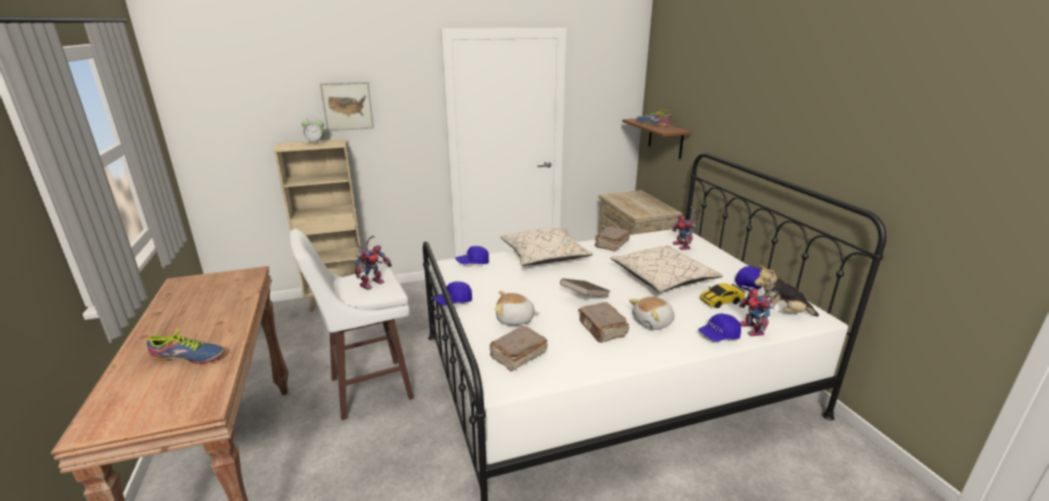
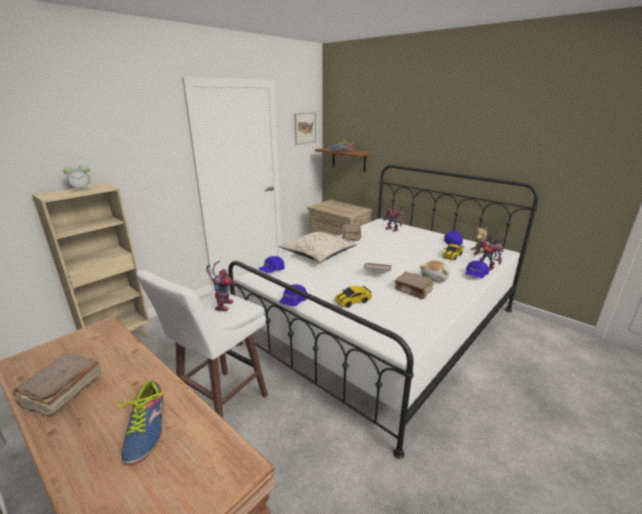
camera: 30 degrees left, 0 degrees up
shoe [146,328,225,364] -> shoe turned 105 degrees clockwise [117,380,165,465]
picture [320,82,374,131] -> picture moved to [294,112,316,145]
brown book [489,326,548,371] -> brown book moved to [13,353,101,418]
plush toy [495,291,540,325] -> toy car [335,286,372,308]
beige pillow [610,246,723,293] -> none

